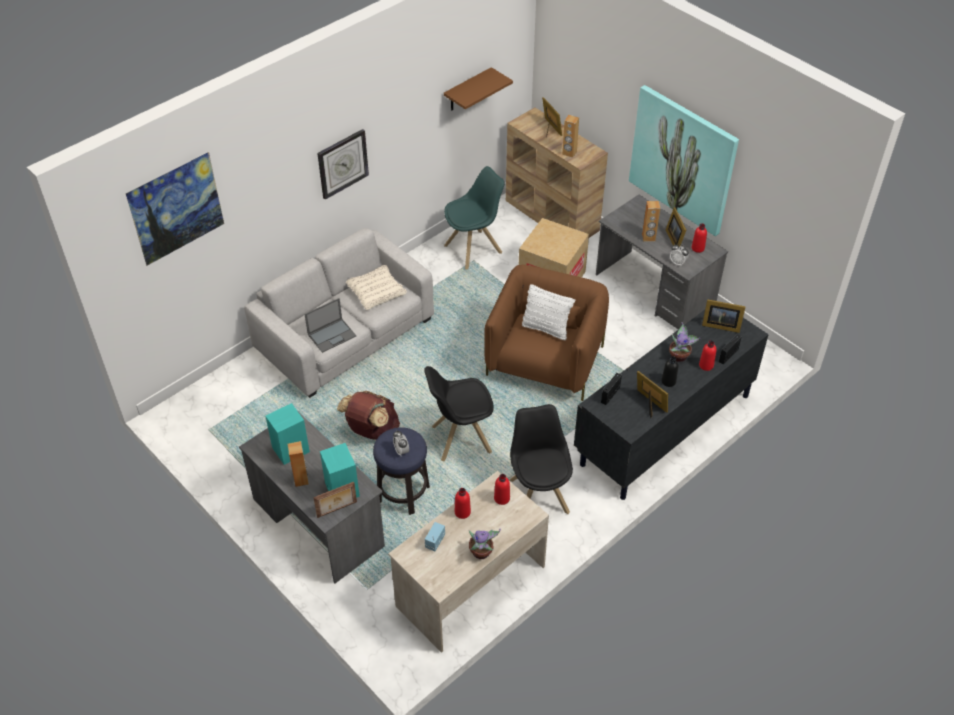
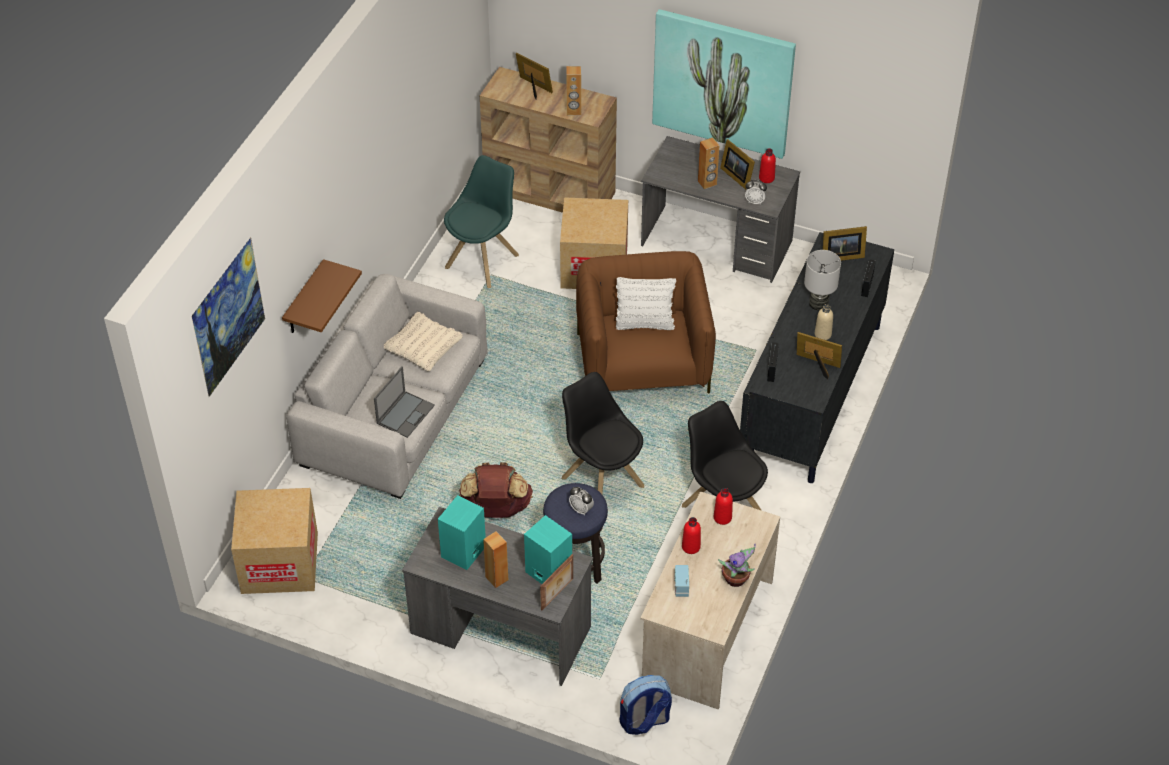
camera: 25 degrees left, 0 degrees up
wall clock [317,129,369,200] -> none
black chair [424,366,494,462] -> black chair turned 90 degrees clockwise [562,372,644,494]
brown shelf [444,67,513,110] -> brown shelf moved to [282,259,362,333]
black bottle [661,356,678,387] -> beige bottle [815,304,833,340]
potted plant [669,322,701,362] -> grey table lamp [804,250,841,310]
red bottle [699,340,717,371] -> none
none -> cardboard box [231,488,318,594]
none -> backpack [620,675,672,735]

